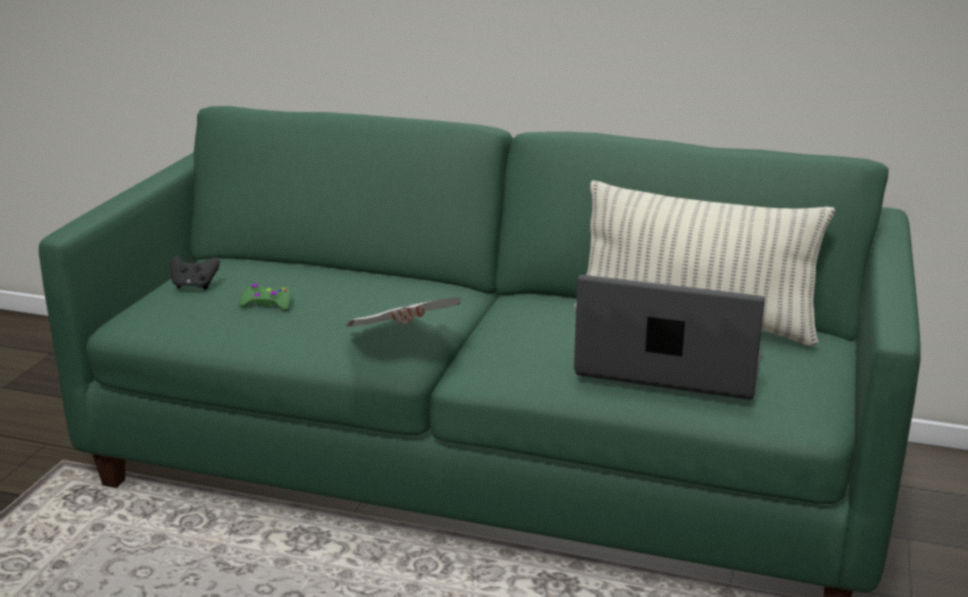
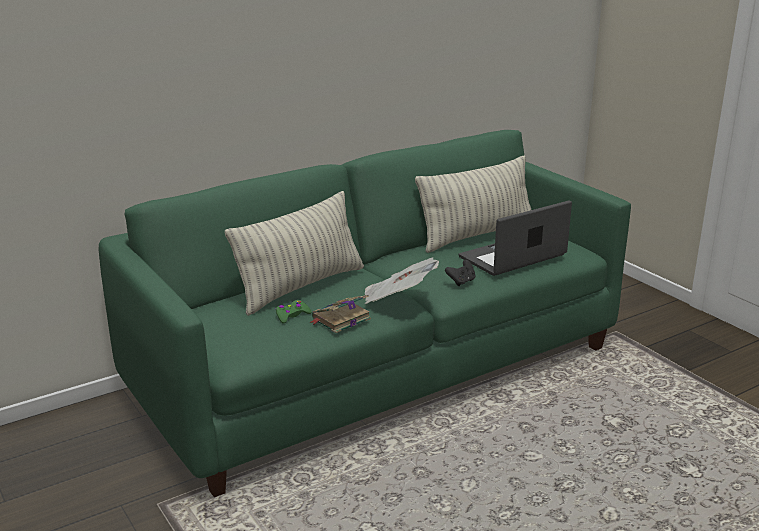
camera: 50 degrees left, 0 degrees up
black game controller [170,256,220,290] -> black game controller moved to [445,260,475,286]
none -> pillow [225,191,364,316]
none -> book [309,295,371,333]

